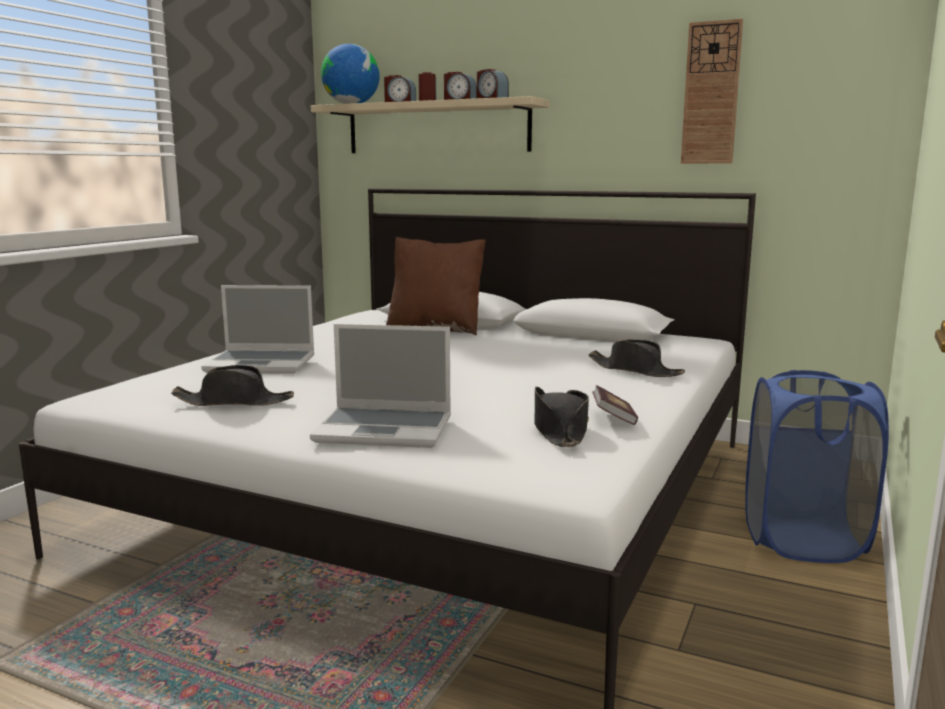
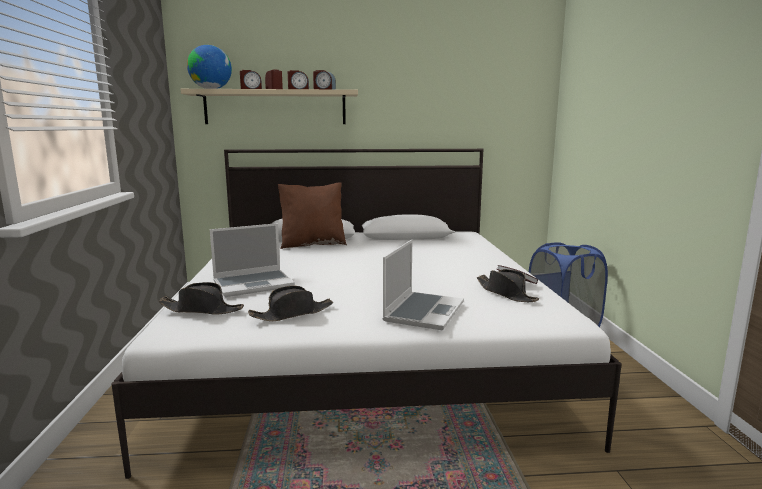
camera: 30 degrees left, 0 degrees up
laptop [310,324,451,448] -> laptop turned 45 degrees counterclockwise [382,240,464,330]
black hat [588,339,685,377] -> black hat moved to [158,282,244,314]
wall clock [681,19,743,164] -> none

